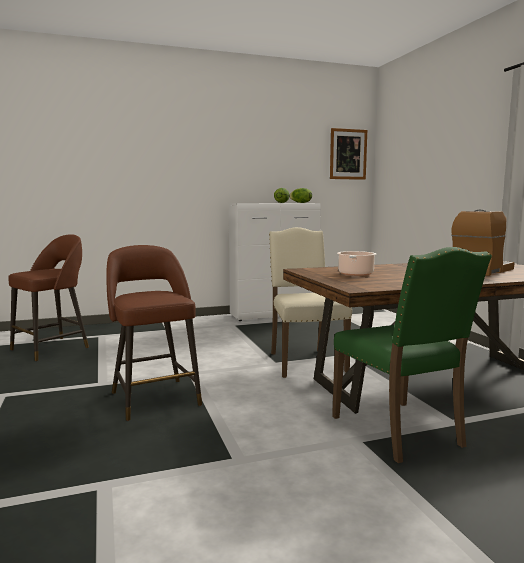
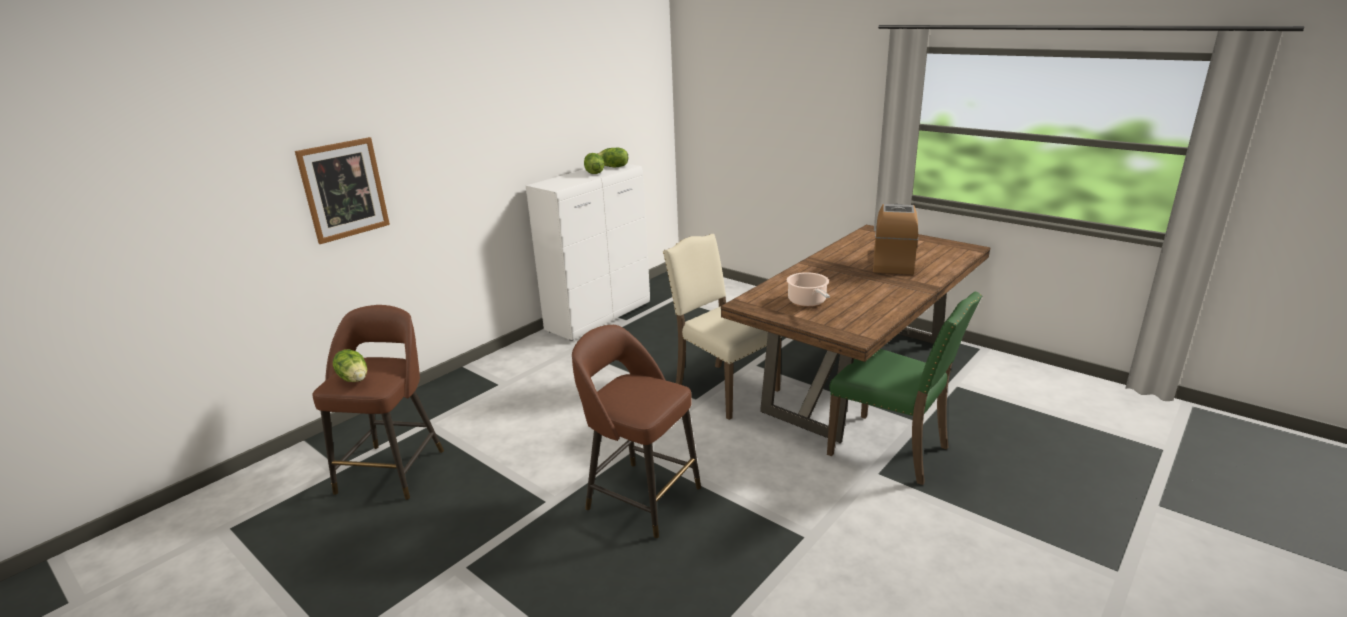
camera: 30 degrees left, 15 degrees up
picture [330,128,367,180] -> picture moved to [295,137,390,244]
none -> lettuce [333,349,367,382]

